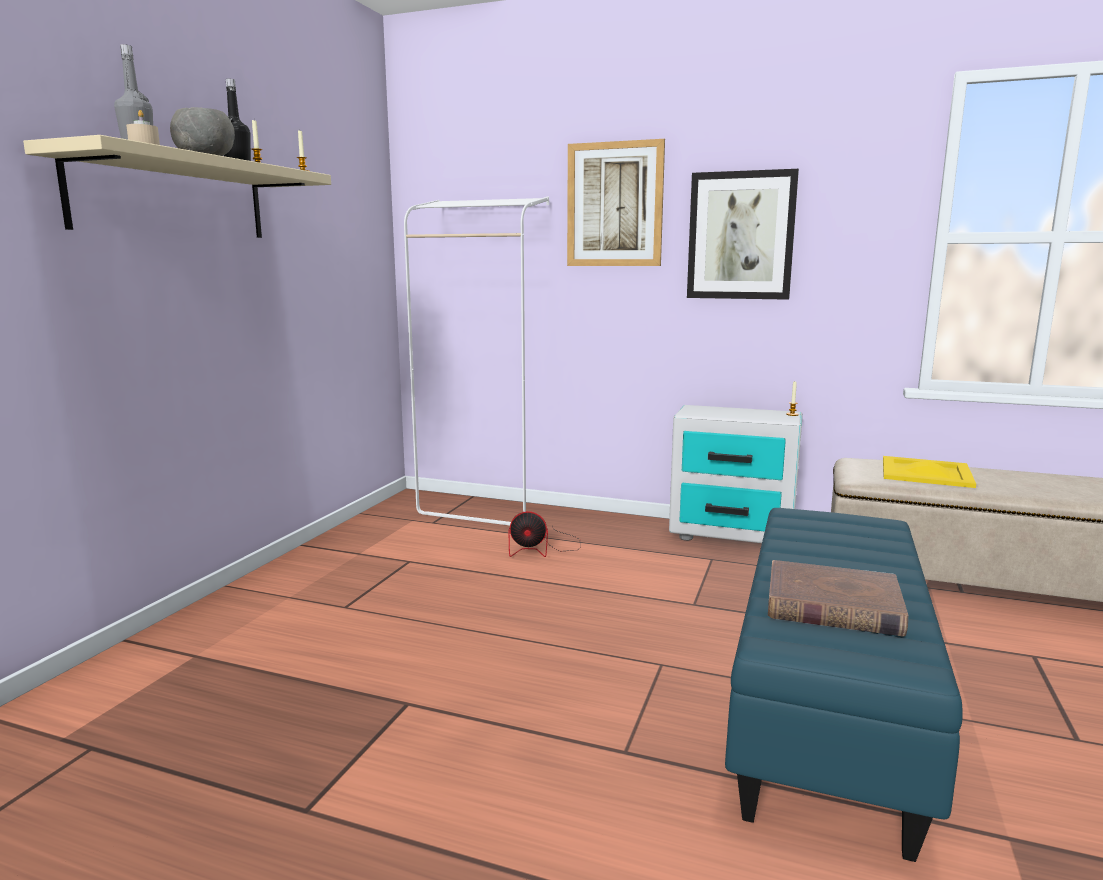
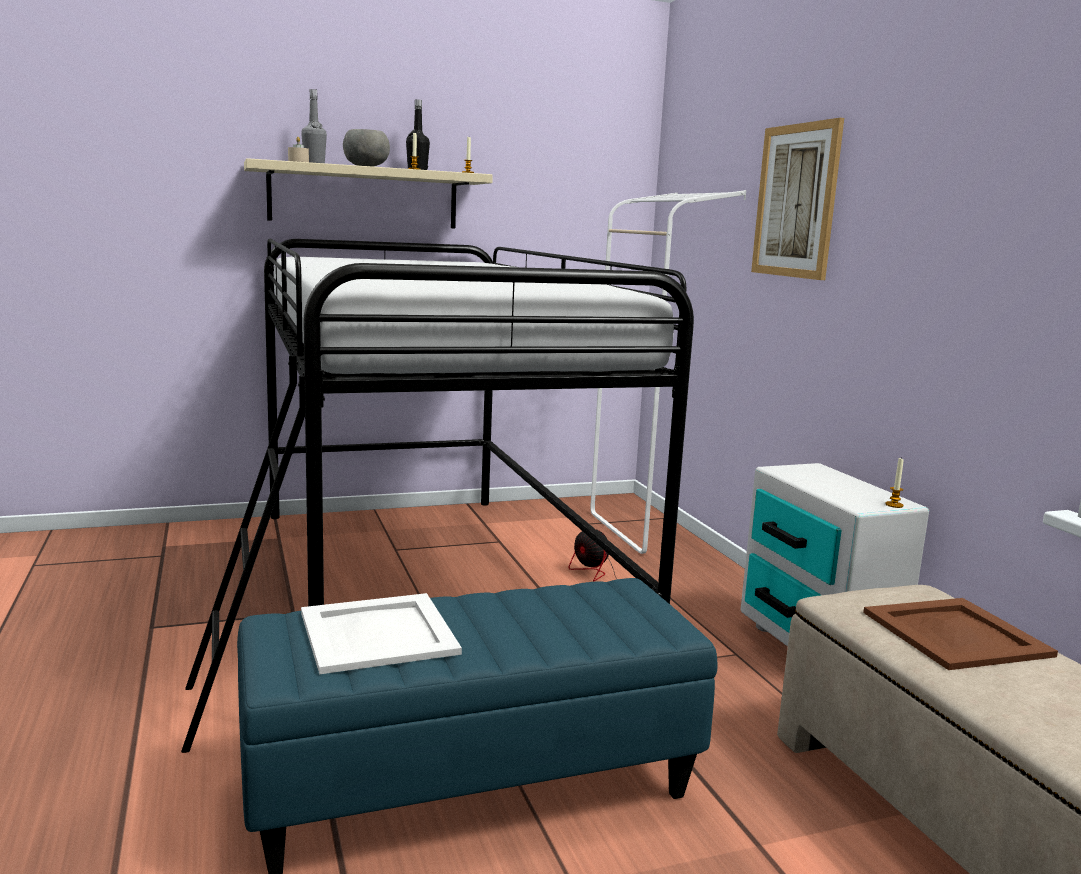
camera: 50 degrees right, 0 degrees up
picture [687,169,799,300] -> none
brown book [768,560,908,637] -> white tray [301,593,462,674]
yellow tray [883,456,976,488] -> brown tray [863,598,1058,670]
none -> black bed [181,239,694,753]

